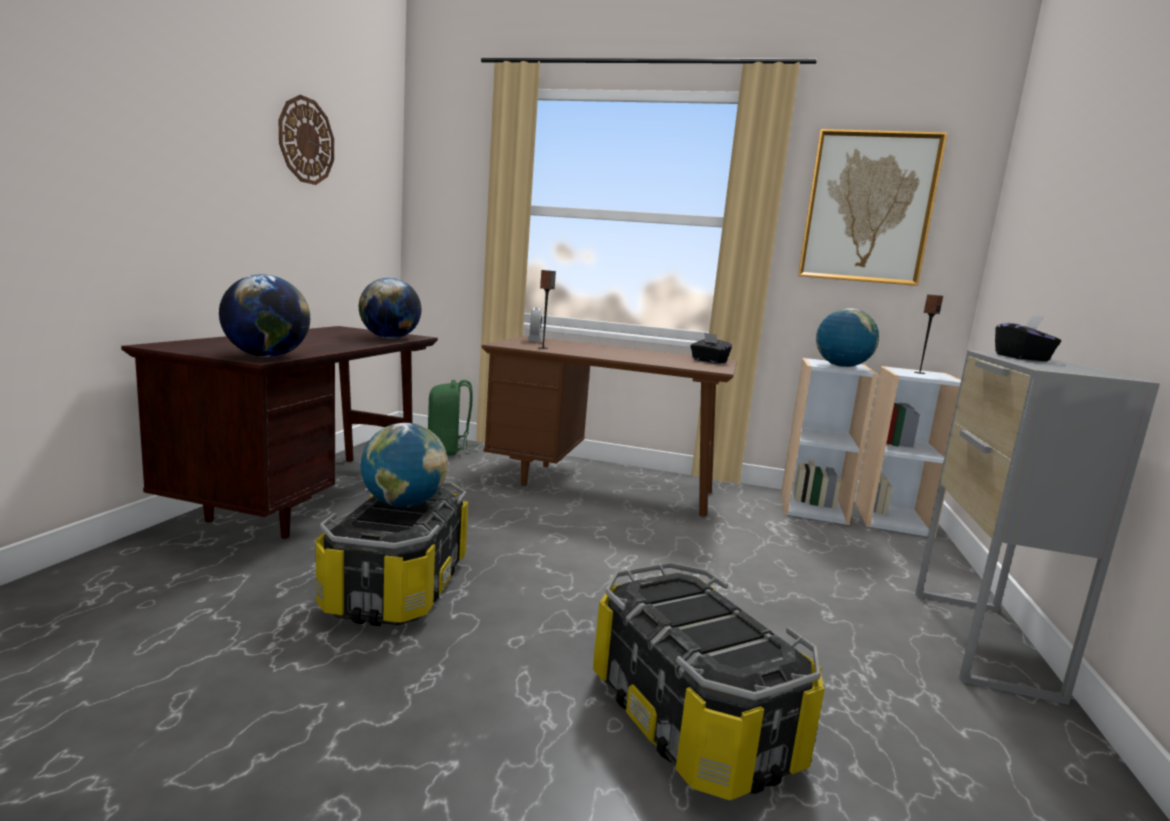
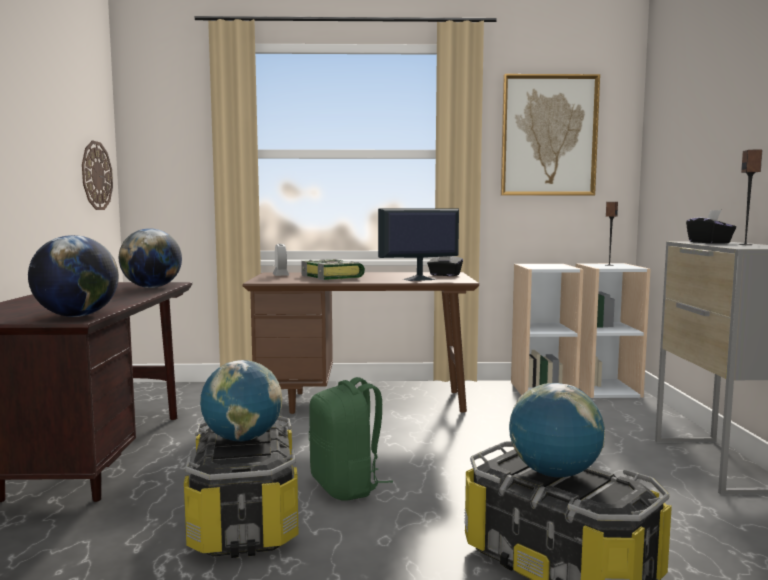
camera: 15 degrees left, 5 degrees down
wall clock [278,95,334,185] -> wall clock moved to [82,141,113,210]
green backpack [428,380,479,456] -> green backpack moved to [309,377,393,501]
speaker [538,270,556,349] -> speaker moved to [739,150,762,245]
globe [816,308,879,367] -> globe moved to [509,383,605,477]
none -> book [301,259,365,280]
none -> monitor [378,208,459,281]

